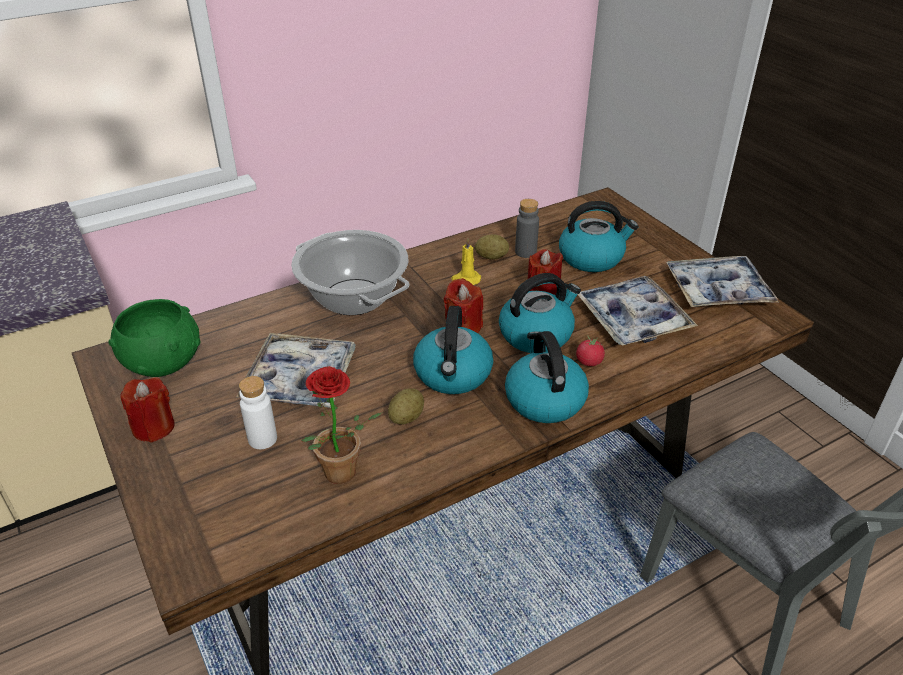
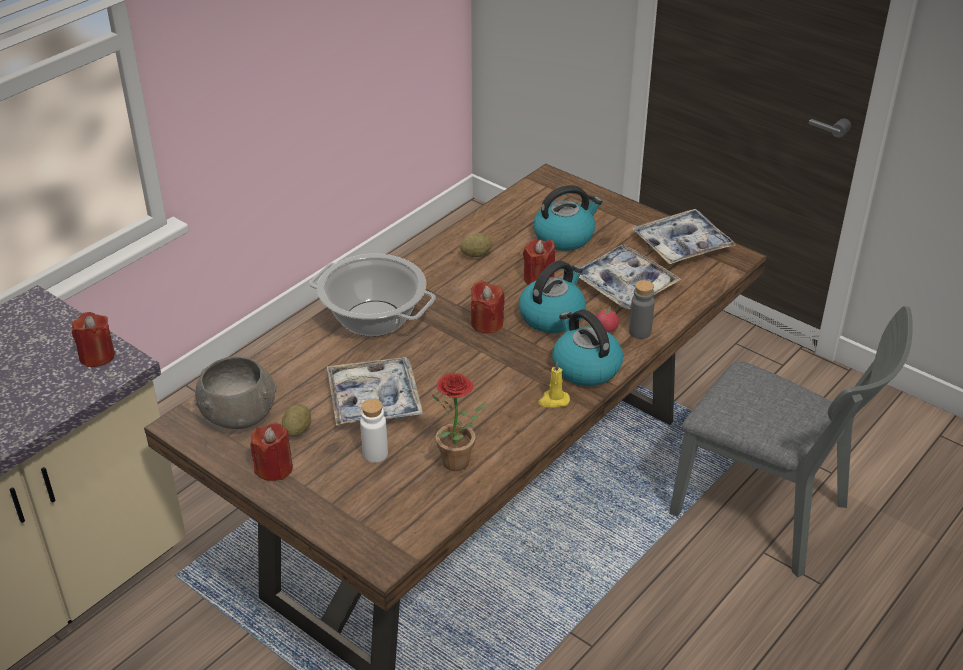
camera: 20 degrees left, 0 degrees up
green bowl [109,299,200,377] -> grey bowl [194,356,277,429]
potato [388,388,424,425] -> potato moved to [282,404,311,437]
kettle [413,306,493,394] -> none
yellow candle [451,239,481,285] -> yellow candle moved to [539,362,570,408]
grey bottle [515,199,539,258] -> grey bottle moved to [629,280,655,339]
none -> red candle [72,312,115,367]

